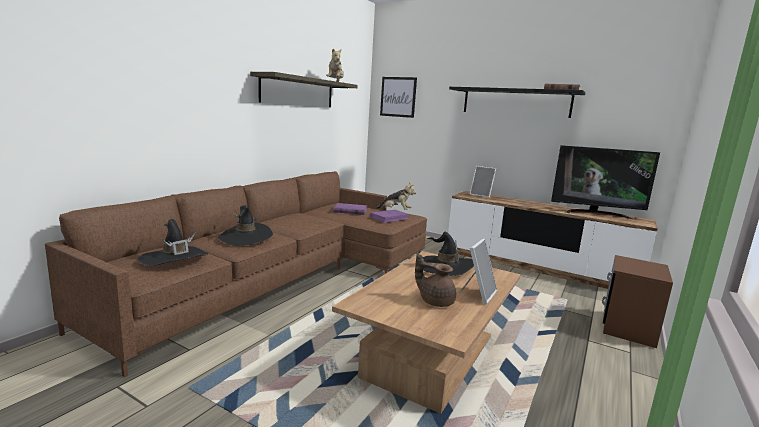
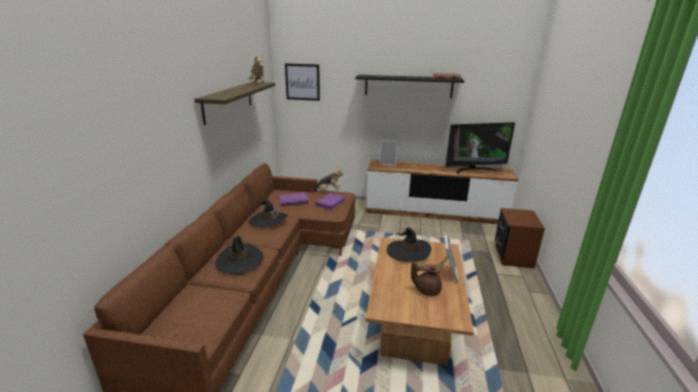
camera: 20 degrees left, 10 degrees up
black hat [138,219,208,266] -> black hat moved to [249,198,288,228]

